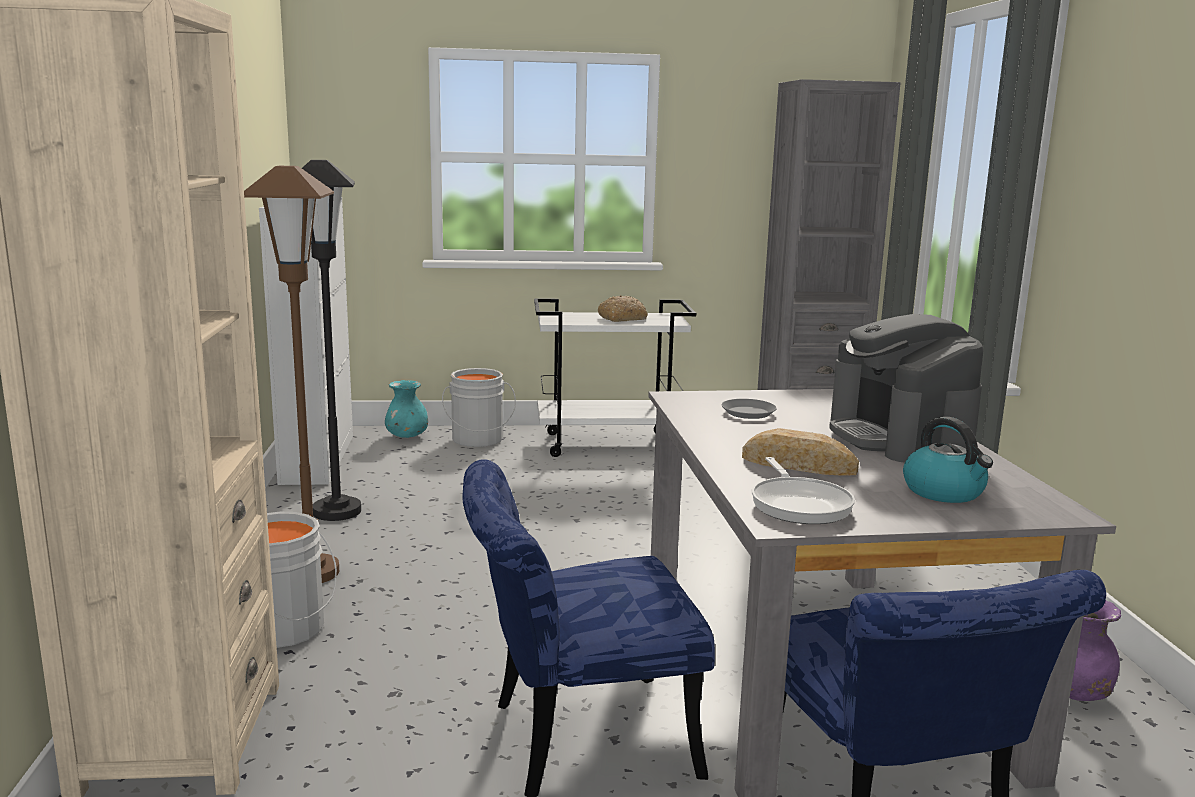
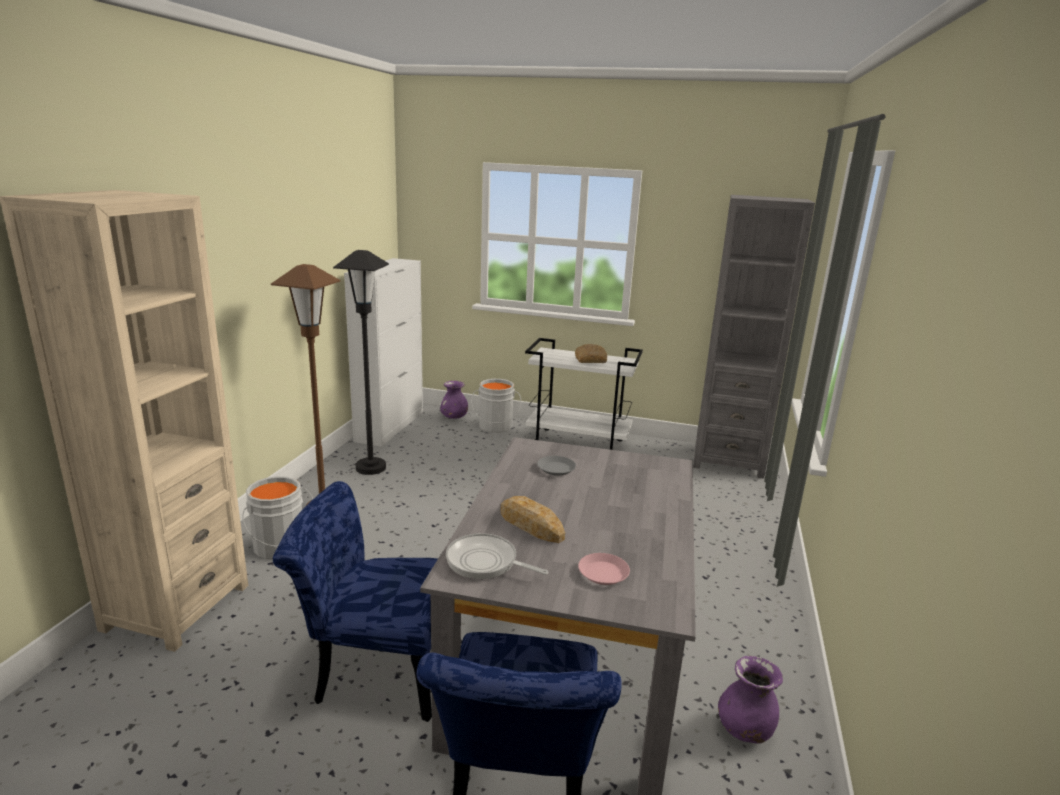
camera: 20 degrees right, 5 degrees up
turquoise vase [385,380,428,438] -> purple vase [440,381,468,419]
frying pan [752,457,855,524] -> frying pan turned 105 degrees clockwise [446,533,548,579]
coffee machine [829,314,984,463] -> none
kettle [903,417,993,503] -> pink plate [578,553,630,585]

